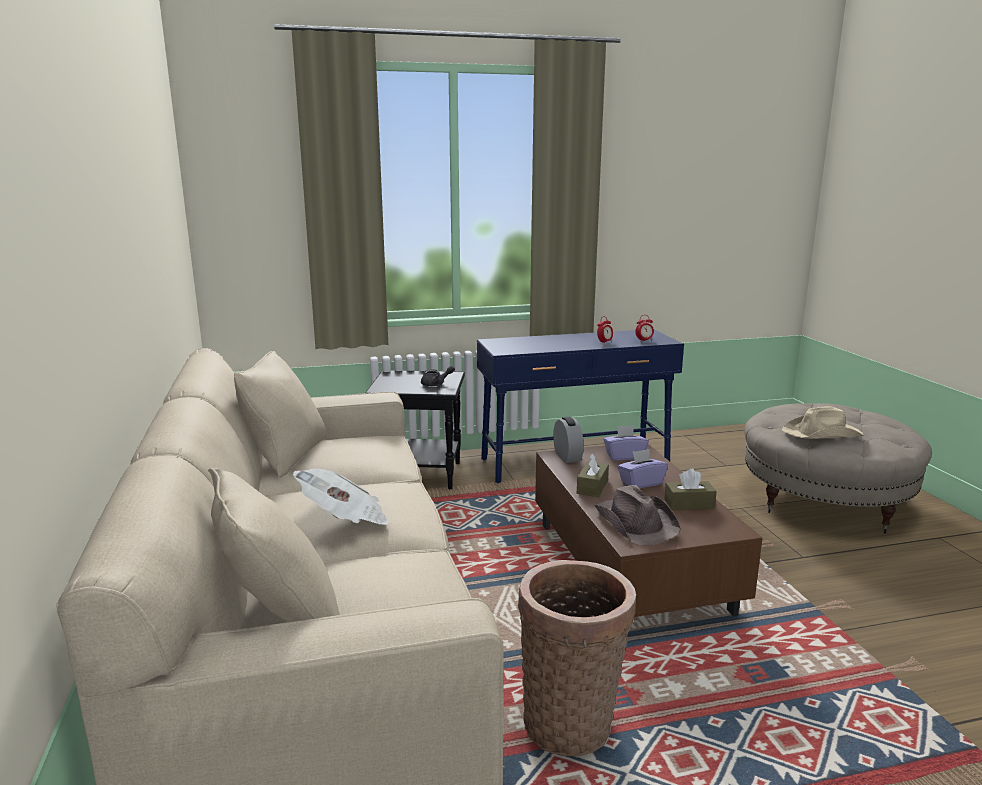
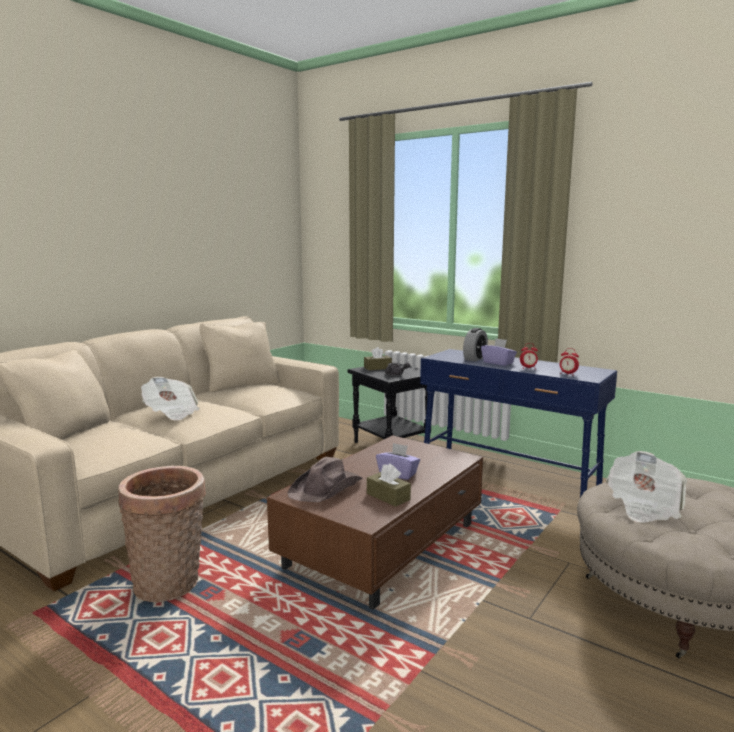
camera: 50 degrees right, 5 degrees down
alarm clock [553,417,584,463] -> alarm clock moved to [463,328,488,361]
brown tissue box [577,453,609,497] -> brown tissue box moved to [364,347,392,370]
purple tissue box [603,426,649,460] -> purple tissue box moved to [481,338,517,366]
beige hat [781,406,864,439] -> newspaper [606,451,687,523]

